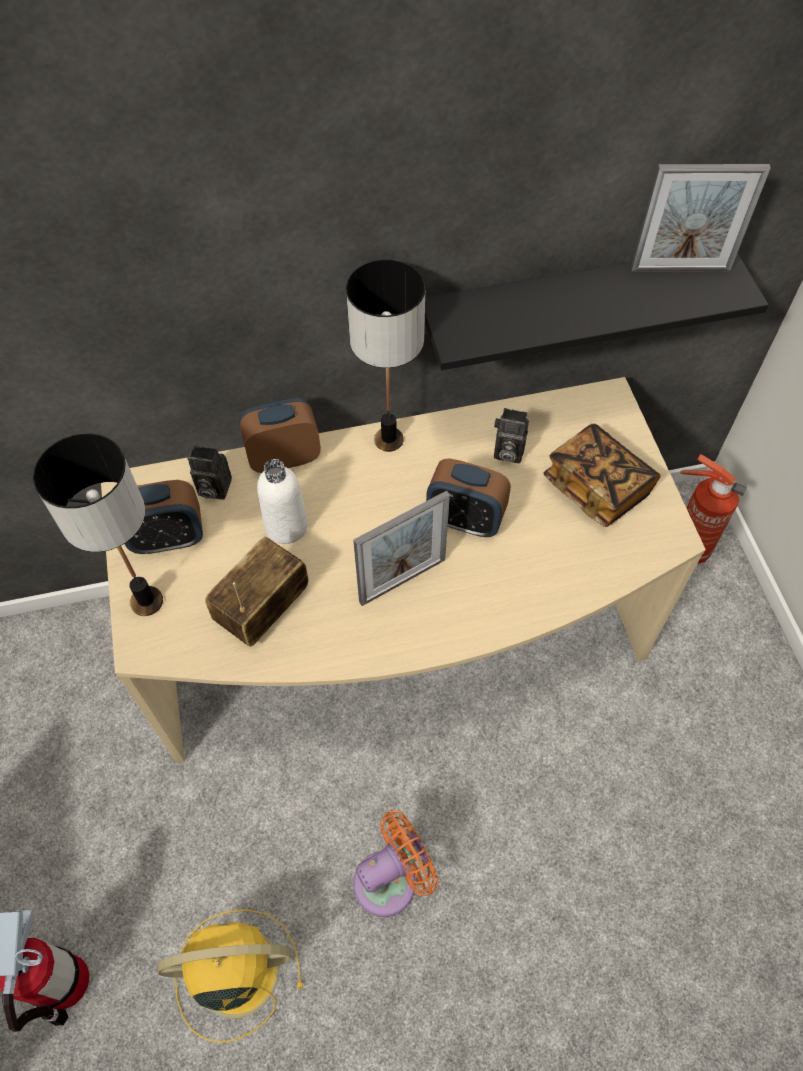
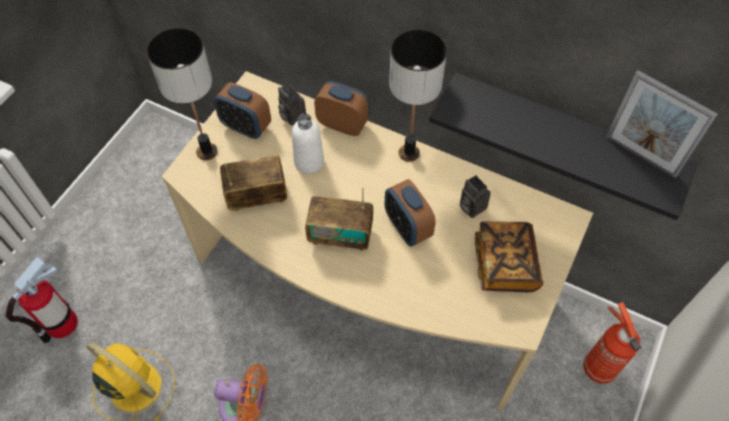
camera: 40 degrees right, 0 degrees up
picture frame [353,491,450,606] -> radio [305,187,373,251]

